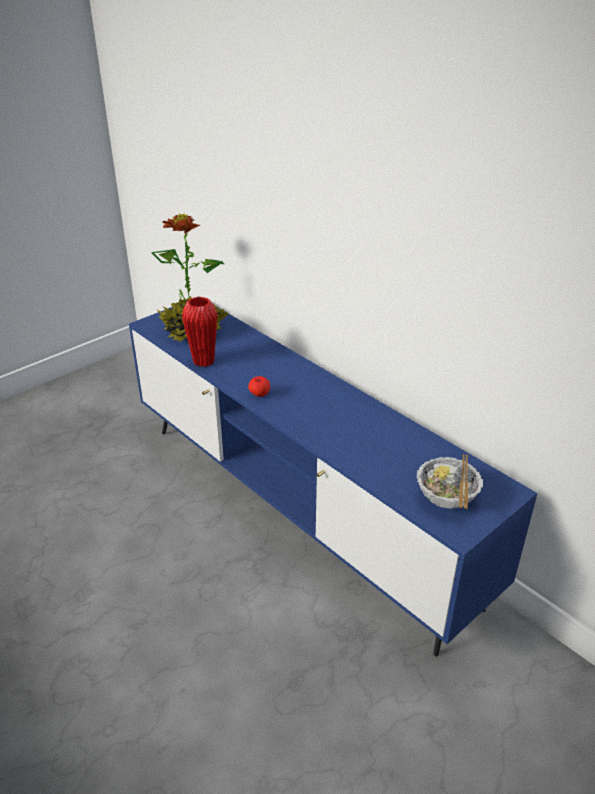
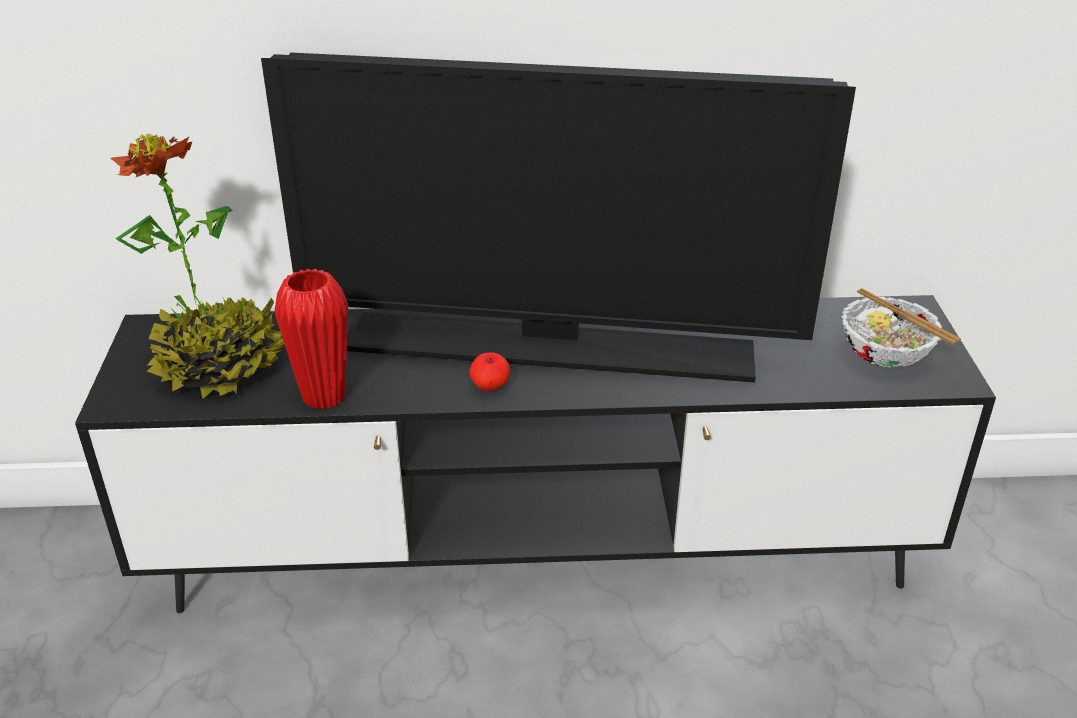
camera: 50 degrees left, 0 degrees up
blue tv stand [129,307,537,656] -> black tv stand [75,295,996,613]
none -> television [261,53,856,382]

